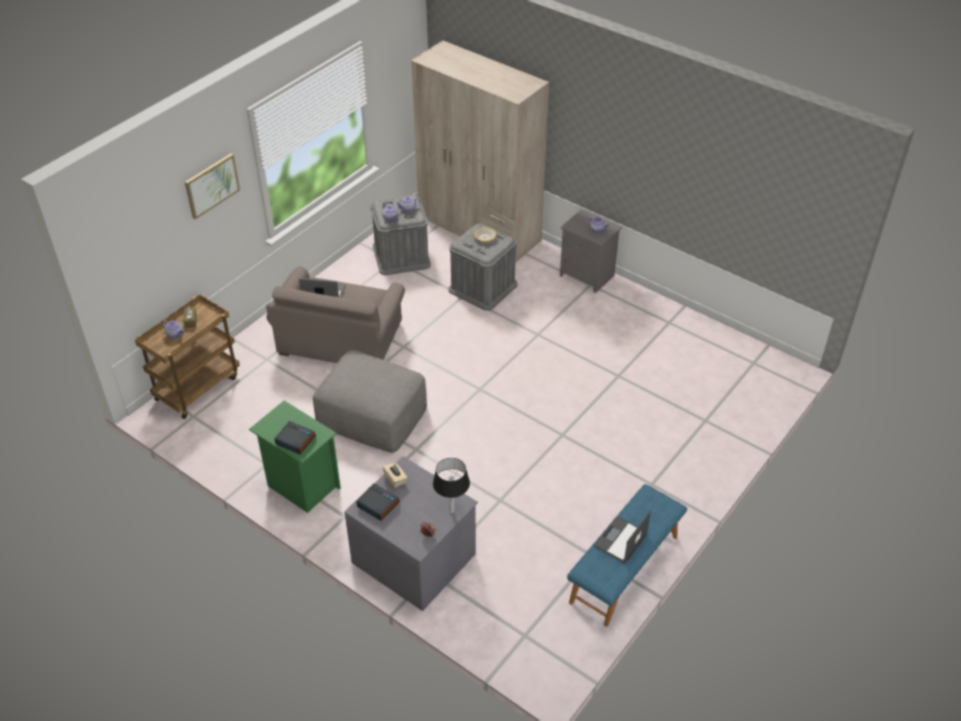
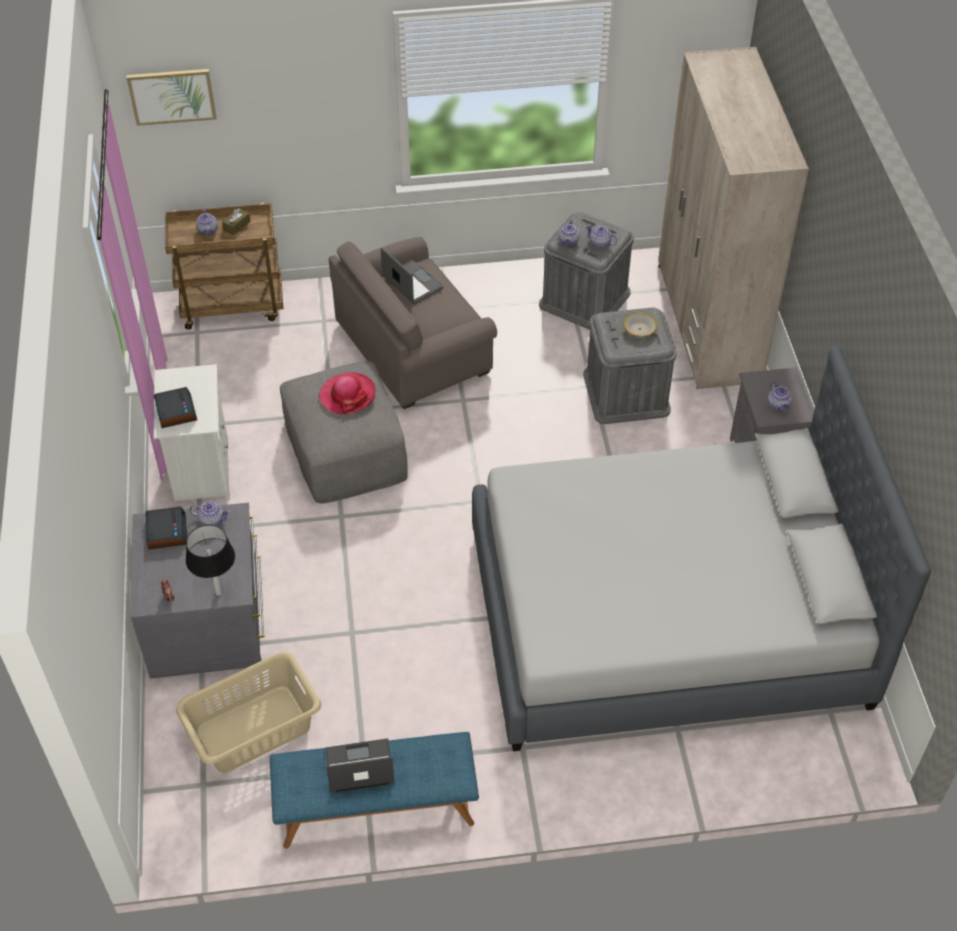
camera: 45 degrees right, 5 degrees up
picture [185,153,240,219] -> picture moved to [127,69,217,126]
green nightstand [249,401,341,513] -> white nightstand [154,364,230,501]
beige tissue box [382,463,407,488] -> teapot [190,501,230,526]
none -> beige laundry basket [176,652,321,773]
none -> hat [319,372,376,414]
none -> grey bed [472,345,931,751]

